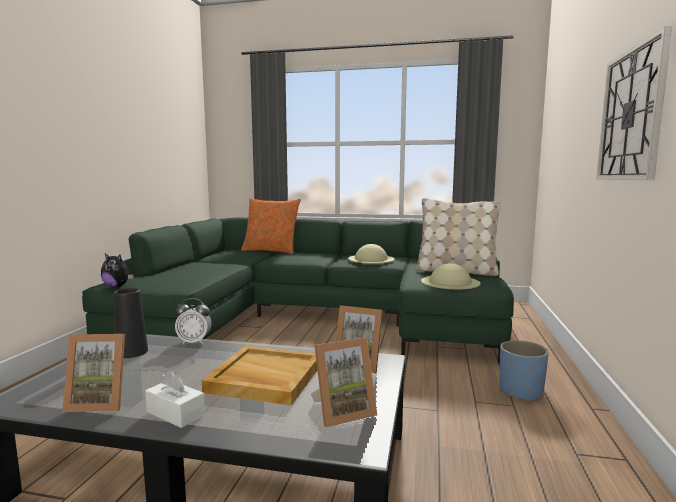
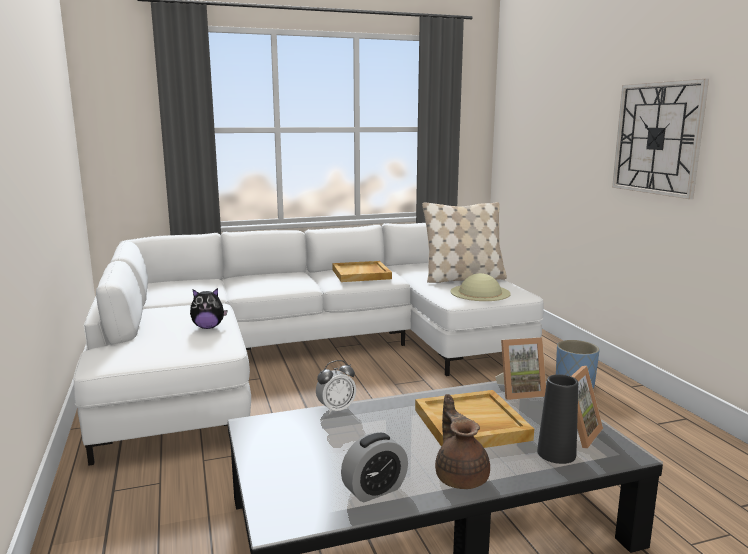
camera: 30 degrees left, 5 degrees up
picture frame [62,334,125,412] -> alarm clock [341,433,408,503]
green sofa [82,218,514,363] -> white sofa [73,223,544,465]
plush toy [101,253,134,288] -> plush toy moved to [190,288,228,329]
black vase [114,288,148,358] -> black vase moved to [537,374,578,464]
white tissue box [145,370,205,428] -> brown teapot [435,394,490,489]
orange pillow [241,198,301,254] -> none
beige hat [348,244,395,264] -> beige tray [332,261,392,282]

